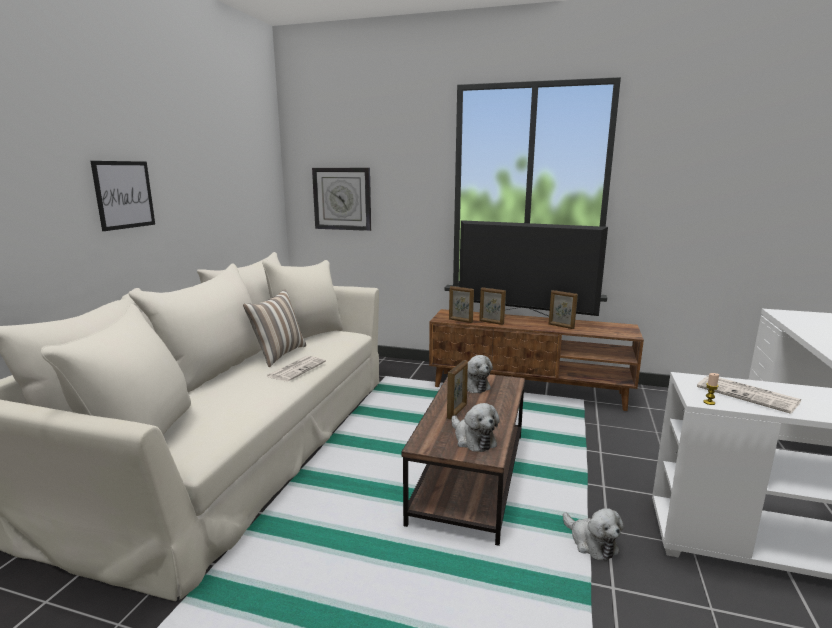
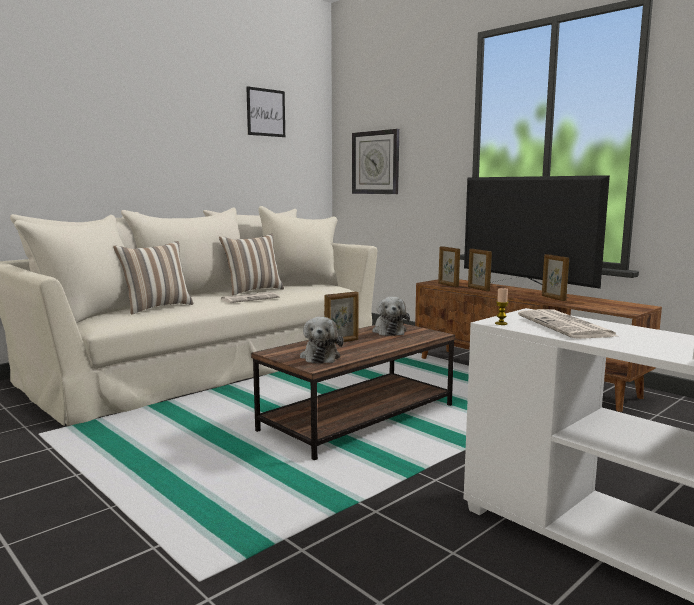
camera: 30 degrees right, 5 degrees down
picture [91,161,155,231] -> picture moved to [246,86,285,137]
plush toy [563,508,624,561] -> none
none -> pillow [113,241,193,315]

